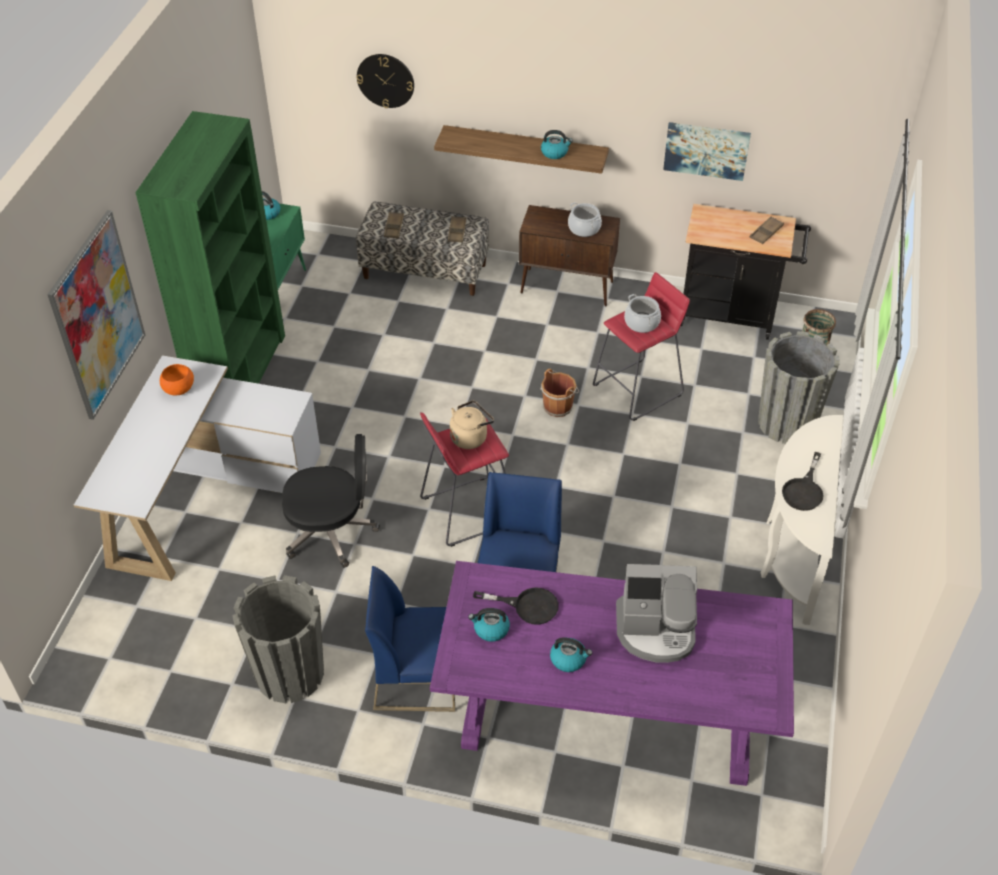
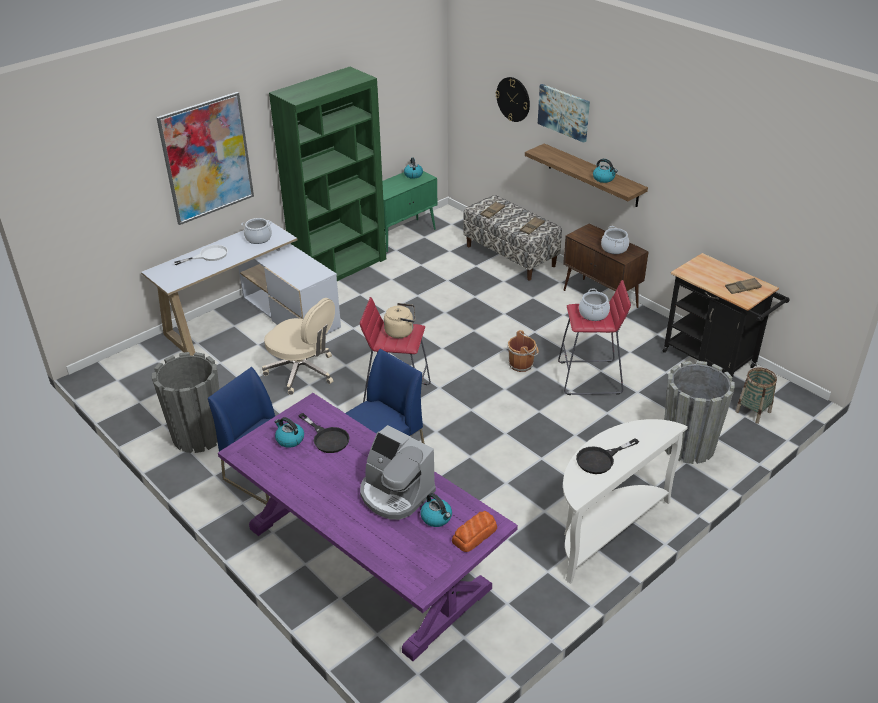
camera: 35 degrees right, 10 degrees down
orange bowl [160,364,194,395] -> cooking pot [241,218,272,244]
black office chair [282,434,380,568] -> beige office chair [262,298,335,395]
kettle [550,637,592,672] -> kettle moved to [420,493,452,527]
picture [663,122,751,181] -> picture moved to [538,84,590,143]
none -> white frying pan [174,245,228,265]
none -> bread [452,511,497,552]

